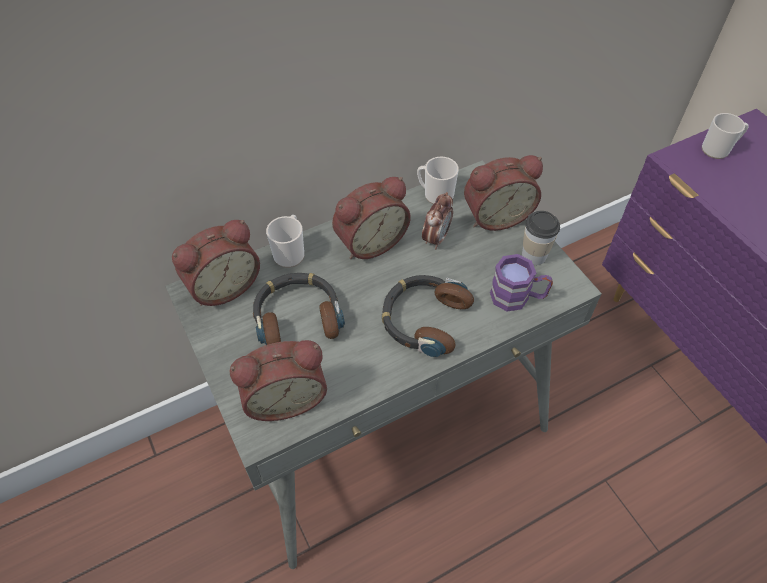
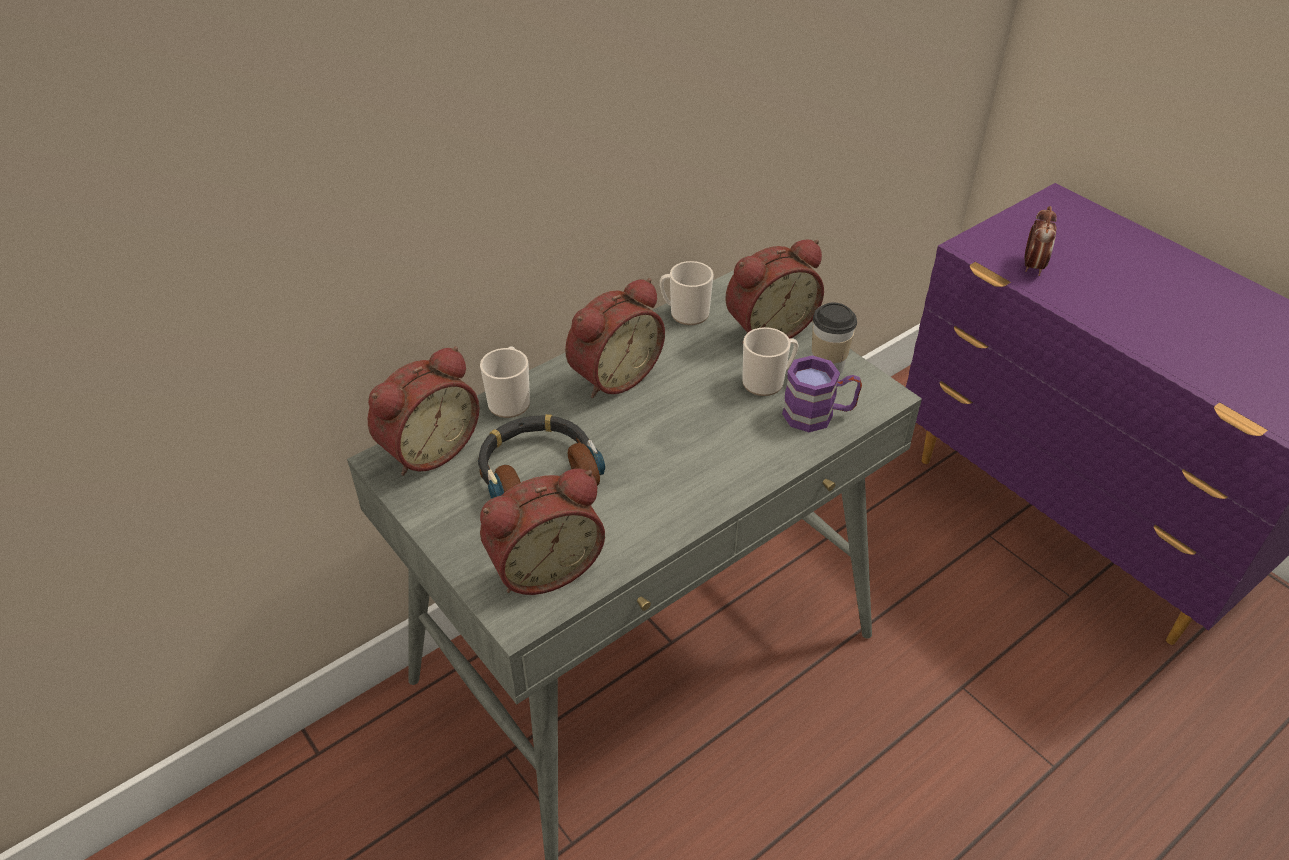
camera: 10 degrees left, 10 degrees down
headphones [382,275,474,357] -> none
alarm clock [422,192,453,249] -> alarm clock moved to [1024,206,1057,276]
mug [702,113,749,159] -> mug moved to [742,327,798,396]

